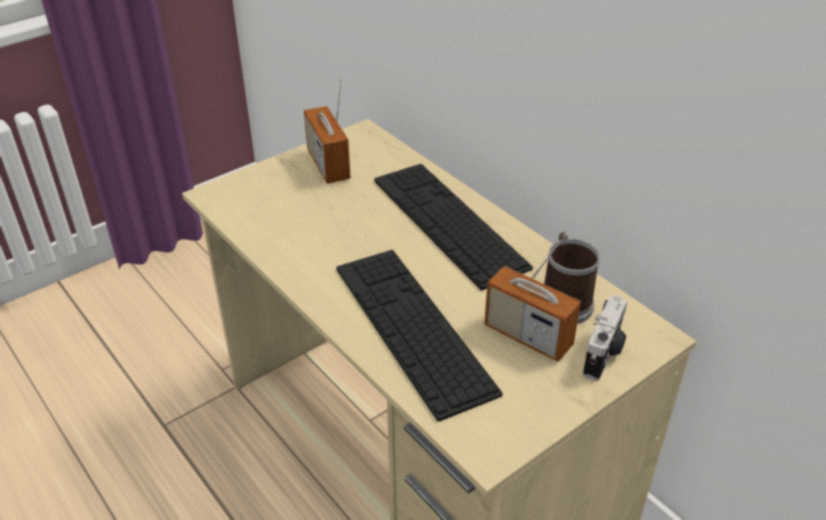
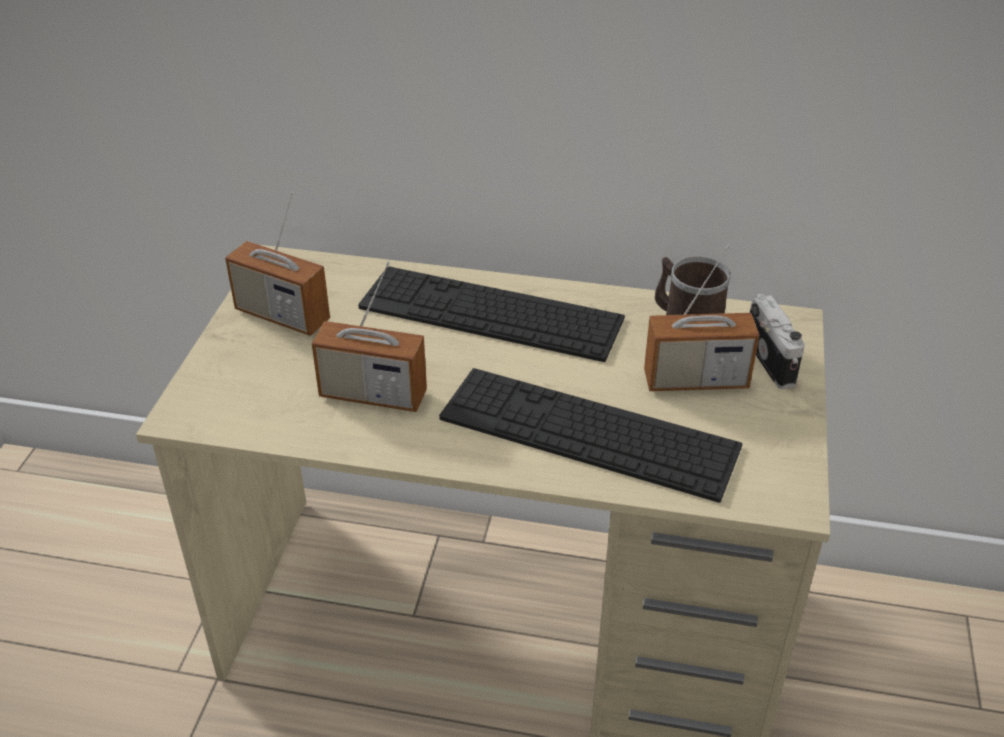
camera: 40 degrees left, 0 degrees up
none -> radio [312,261,427,412]

